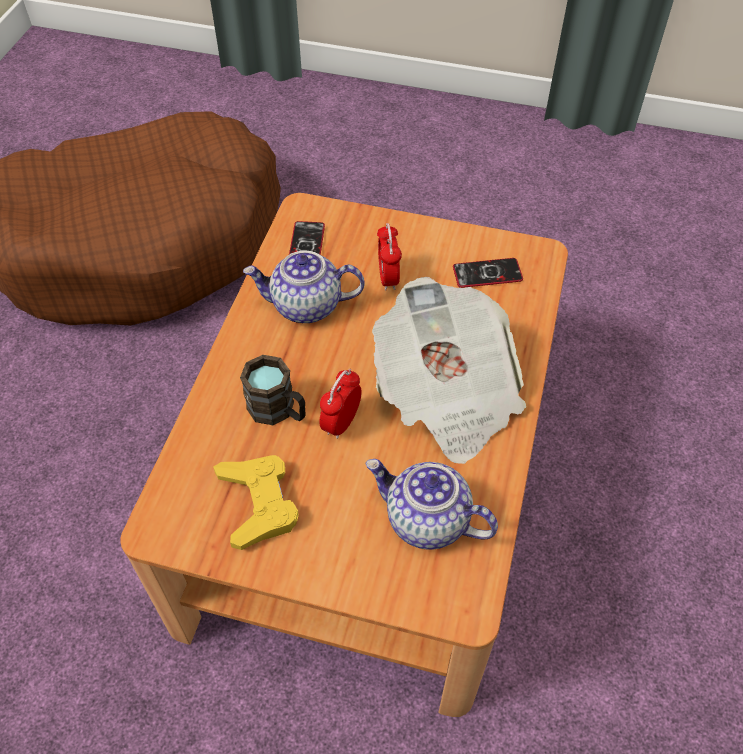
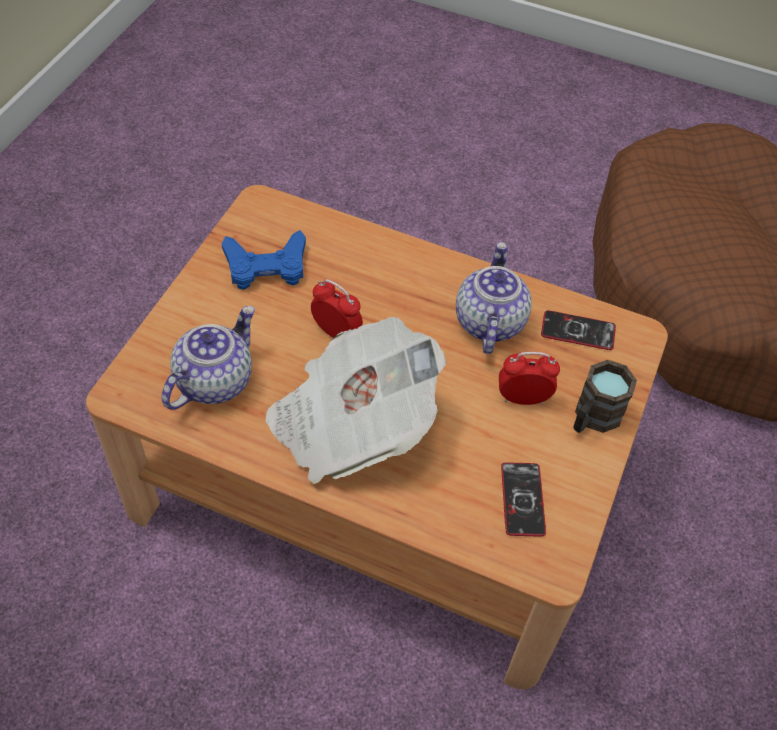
camera: 95 degrees right, 0 degrees up
yellow game controller [213,455,299,550] -> blue game controller [222,230,306,290]
brown mug [240,355,305,425] -> brown mug moved to [574,360,637,433]

